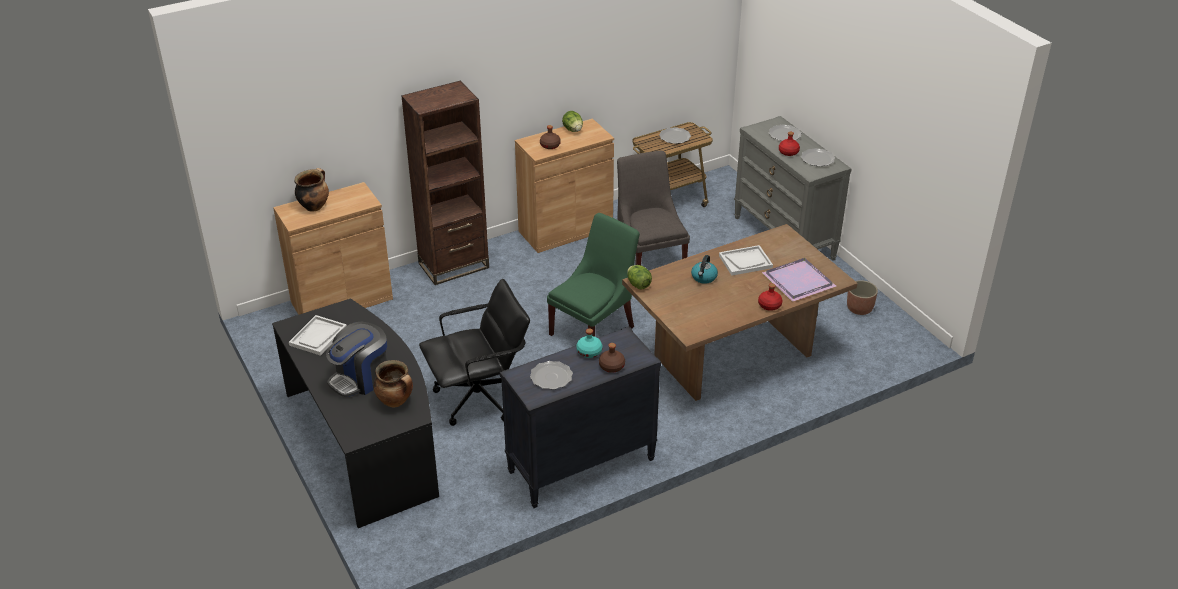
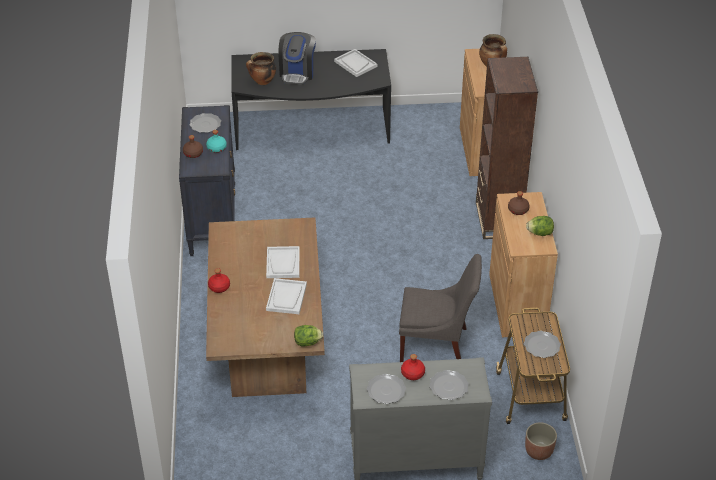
camera: 115 degrees right, 5 degrees up
coffee machine [326,322,387,397] -> coffee machine turned 150 degrees counterclockwise [278,32,316,85]
black office chair [419,279,530,426] -> none
green chair [547,213,640,337] -> none
lettuce [627,265,652,290] -> lettuce moved to [294,325,323,347]
kettle [691,255,718,284] -> white tray [266,246,300,278]
purple tray [762,258,836,302] -> none
planter [847,280,878,315] -> planter moved to [525,422,557,460]

